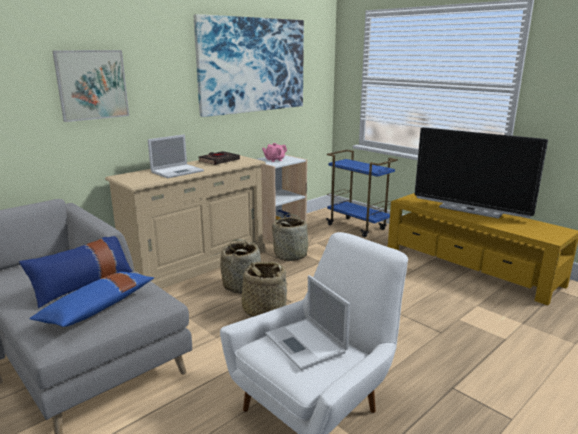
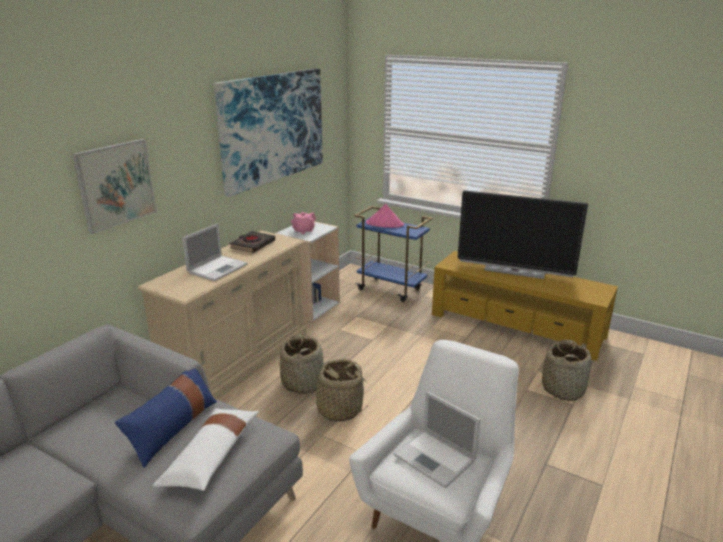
camera: 15 degrees left, 5 degrees up
blue pillow [29,272,154,327] -> white pillow [153,408,259,491]
basket [272,214,310,261] -> basket moved to [542,340,591,401]
none -> pink hat [366,204,404,228]

